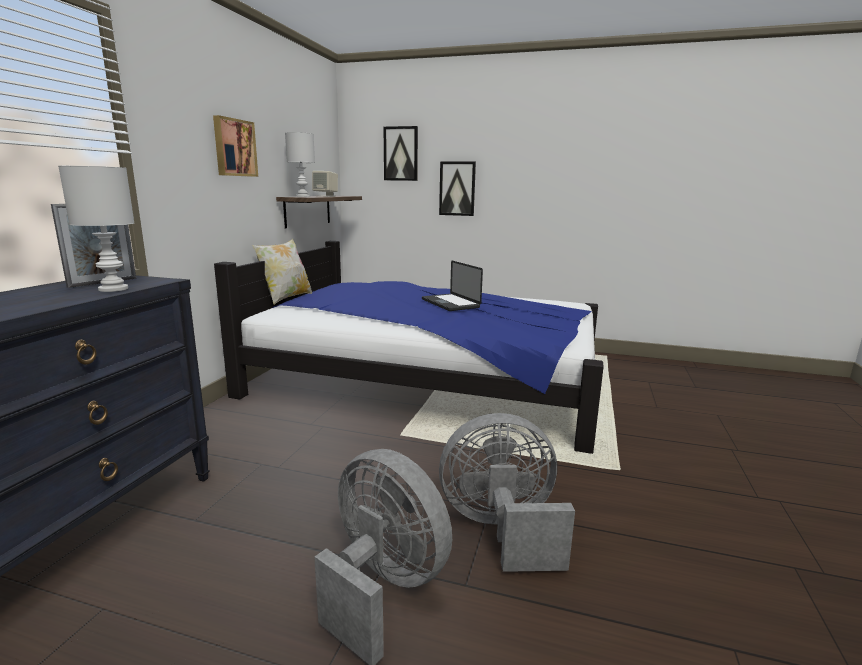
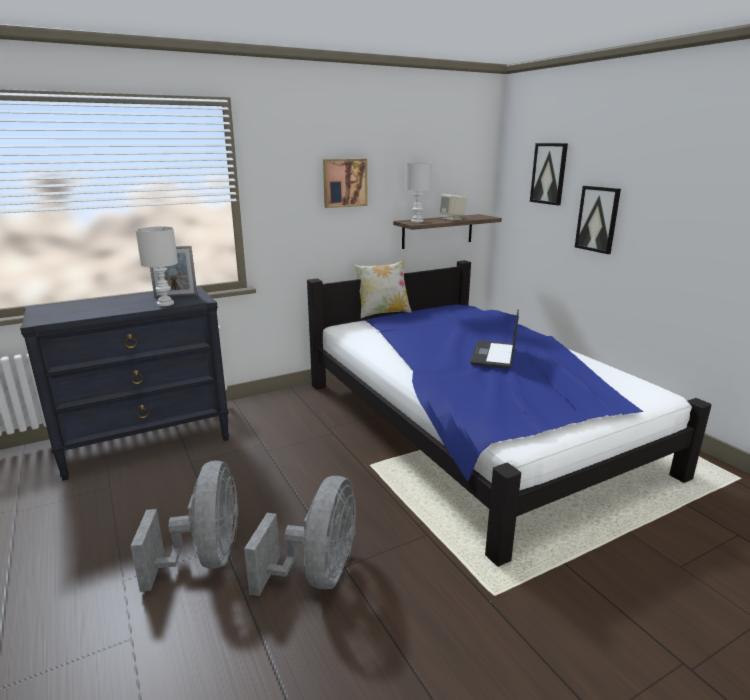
camera: 45 degrees right, 5 degrees up
grey fan [439,413,575,572] -> grey fan turned 60 degrees clockwise [244,476,356,596]

